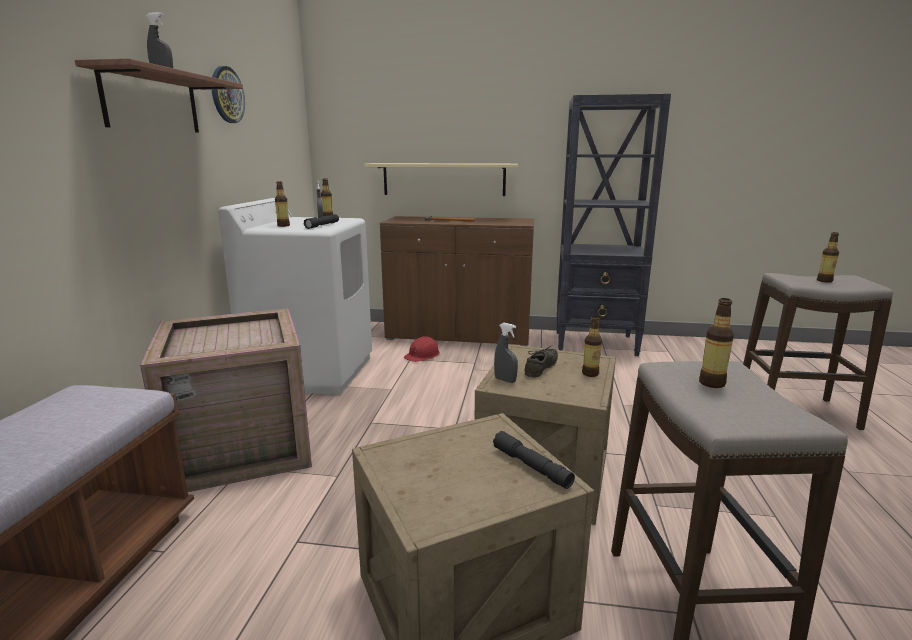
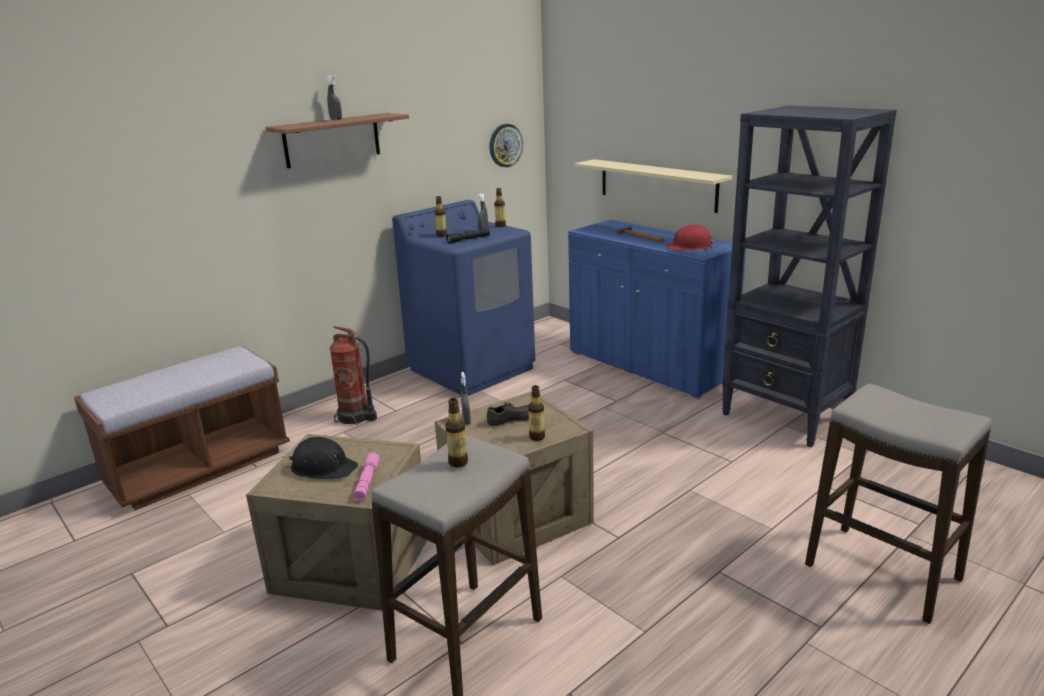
camera: 40 degrees right, 5 degrees up
crate [140,308,312,492] -> fire extinguisher [330,326,377,425]
wall clock [212,66,245,123] -> wall clock moved to [490,124,523,167]
white washing machine [218,198,372,395] -> blue washing machine [392,200,535,396]
brown cabinet [380,216,534,346] -> blue cabinet [568,220,746,399]
red hard hat [404,336,440,362] -> red hard hat moved to [665,224,713,250]
black flashlight [493,431,575,489] -> pink flashlight [353,452,380,501]
bottle [817,232,839,283] -> none
none -> black hard hat [289,437,358,479]

